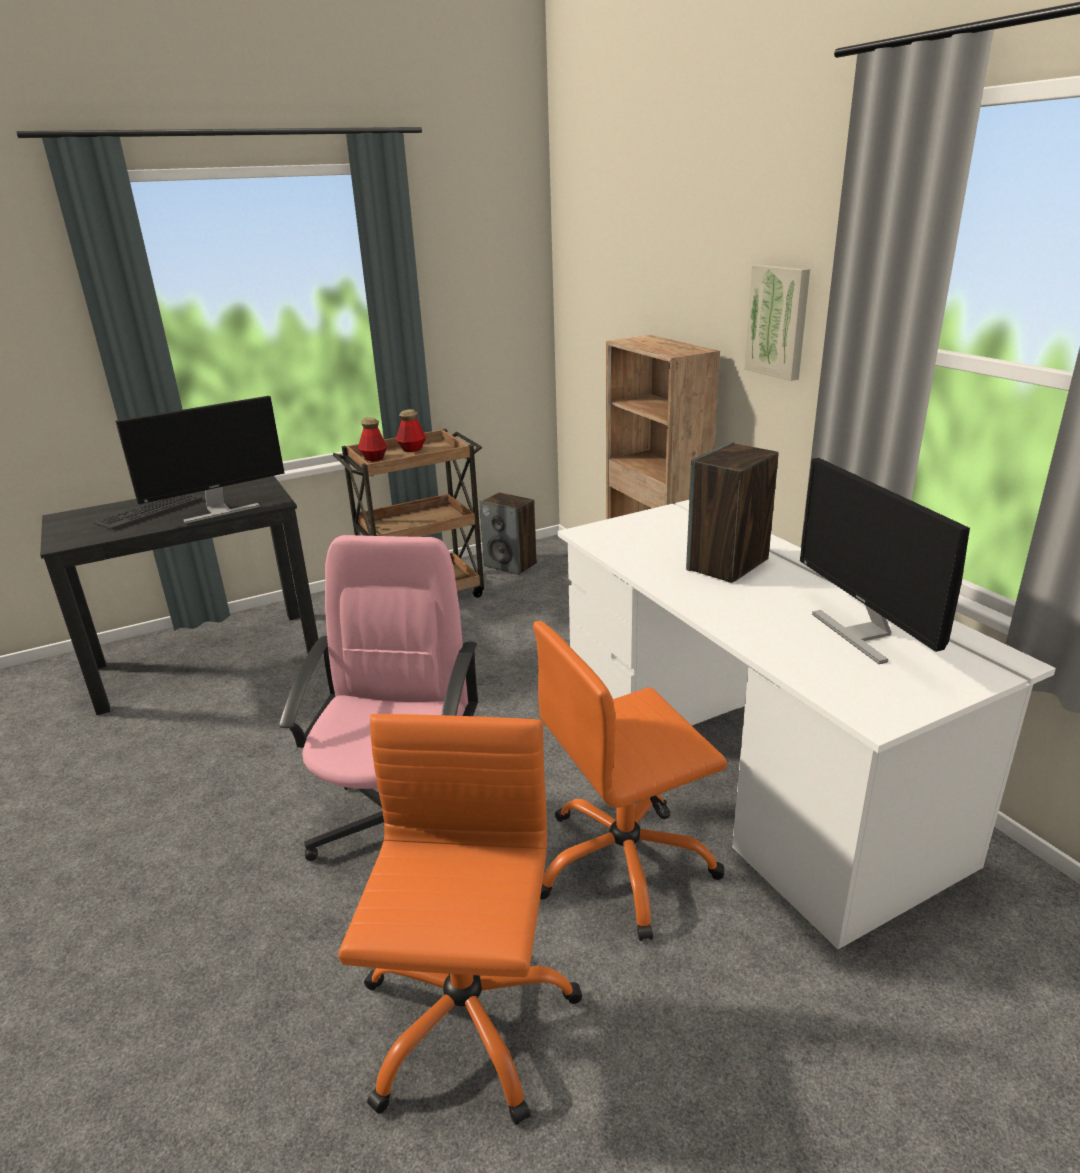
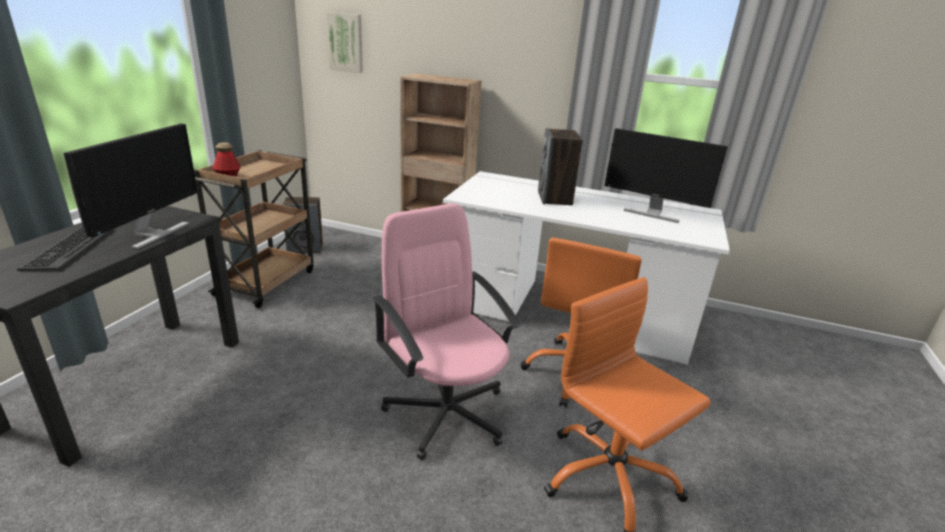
camera: 45 degrees left, 0 degrees up
bottle [396,409,426,452] -> none
picture [744,265,810,381] -> picture moved to [326,12,363,73]

